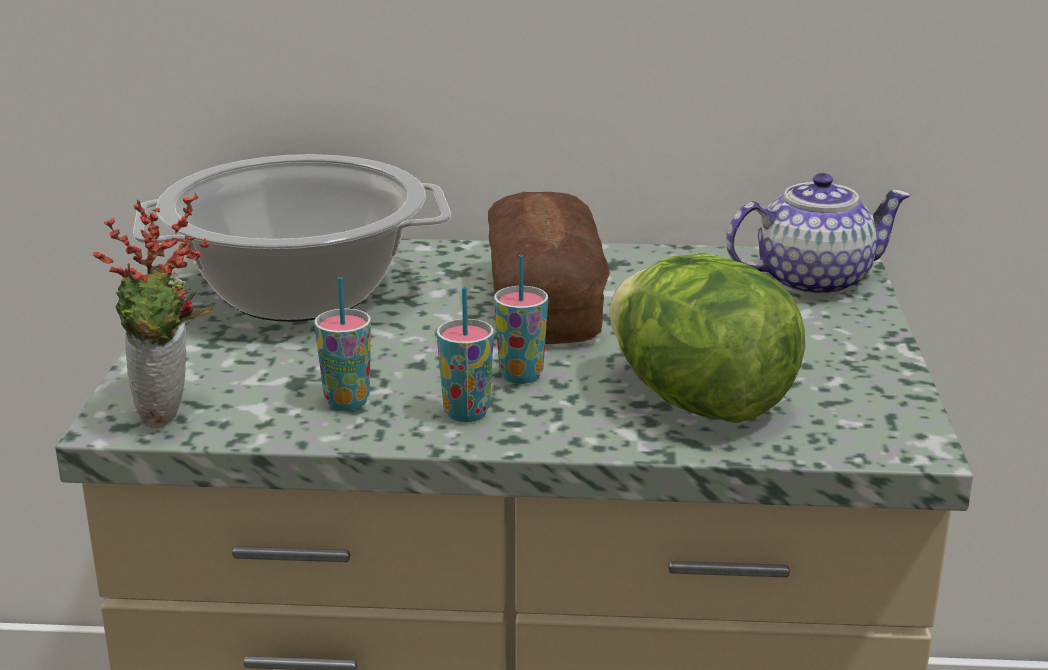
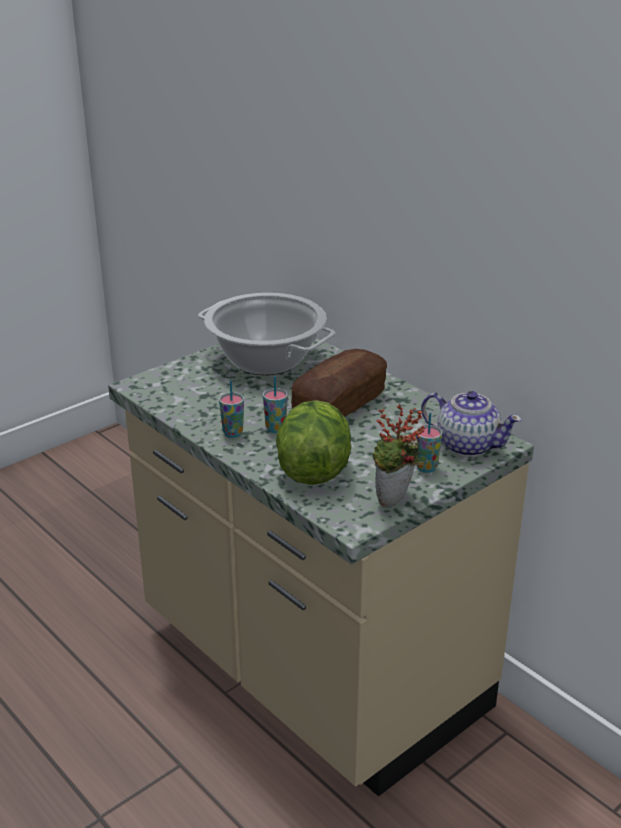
camera: 45 degrees right, 5 degrees up
potted plant [93,192,213,428] -> potted plant moved to [372,404,425,508]
cup [314,277,371,410] -> cup moved to [416,413,442,473]

